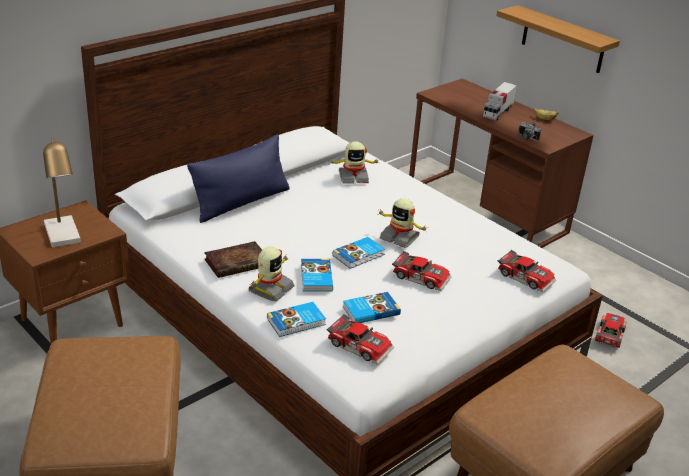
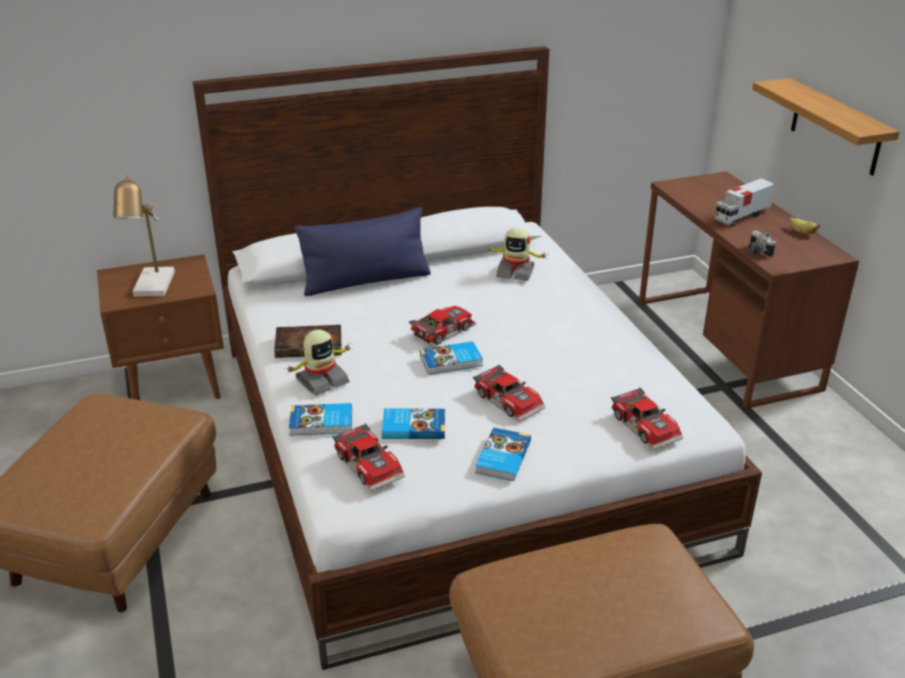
camera: 25 degrees right, 0 degrees up
book [301,259,333,292] -> book moved to [475,427,531,481]
toy robot [377,198,429,248] -> none
toy car [595,313,627,348] -> toy car moved to [409,306,476,345]

